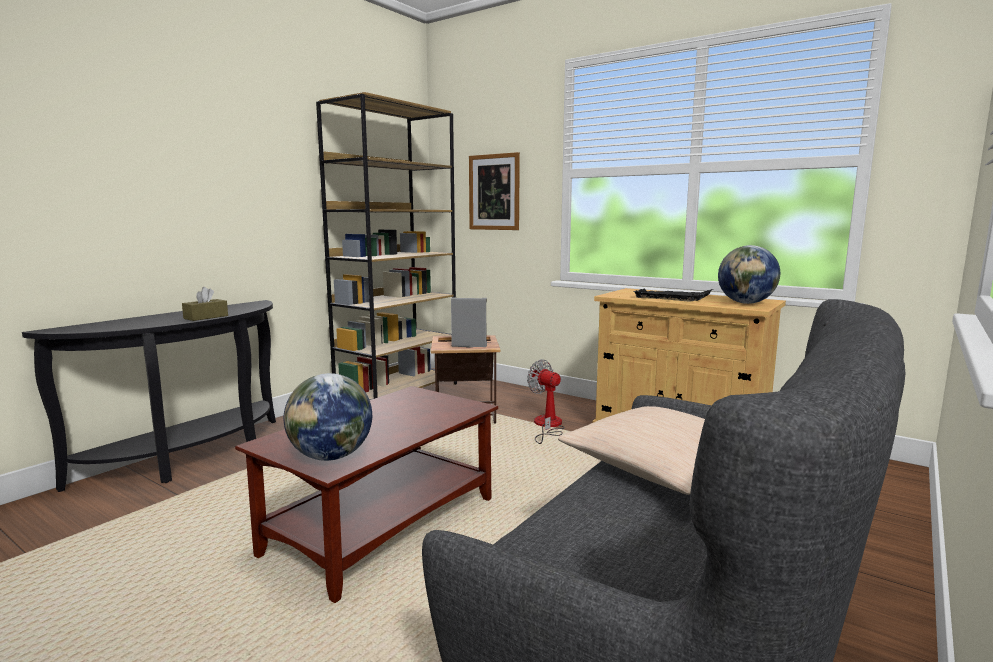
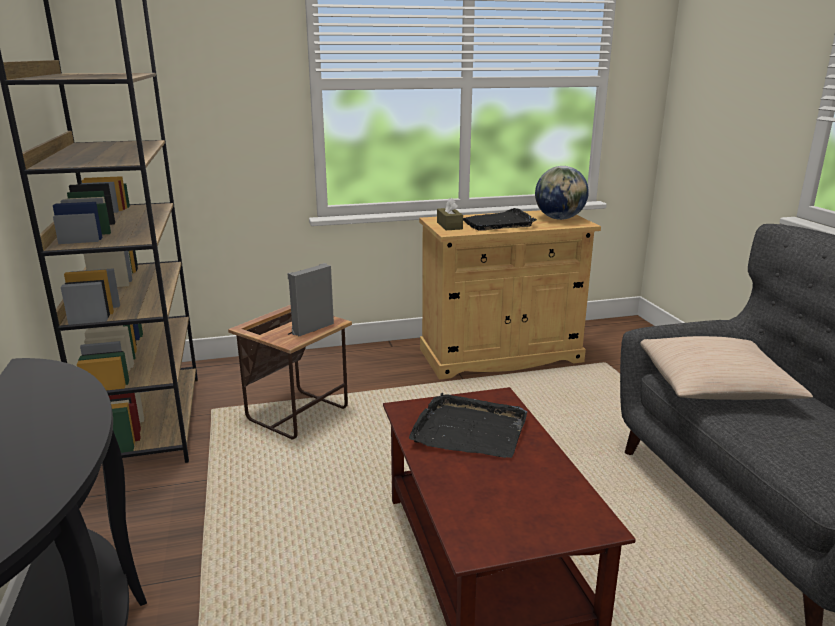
camera: 50 degrees left, 10 degrees up
brown tissue box [182,287,228,321] -> brown tissue box moved to [437,198,463,230]
globe [284,373,372,461] -> none
picture [469,152,520,230] -> none
fan [527,359,565,444] -> none
none -> black tray [409,393,527,458]

